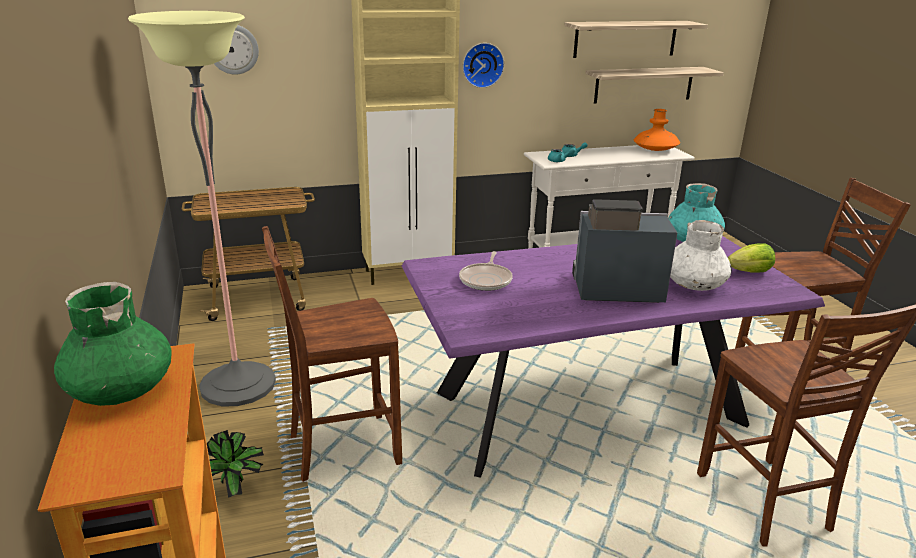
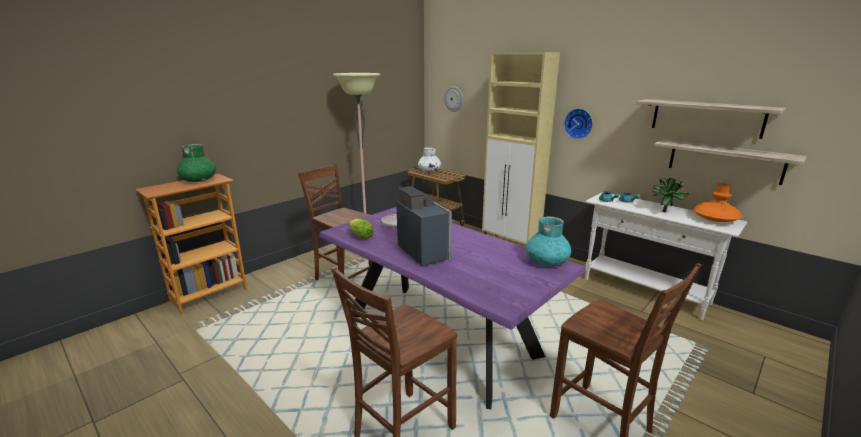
camera: 60 degrees right, 5 degrees down
potted plant [207,430,264,498] -> potted plant moved to [652,178,690,212]
white vase [670,220,732,291] -> white vase moved to [418,147,441,172]
lettuce [727,244,775,272] -> lettuce moved to [349,219,374,239]

